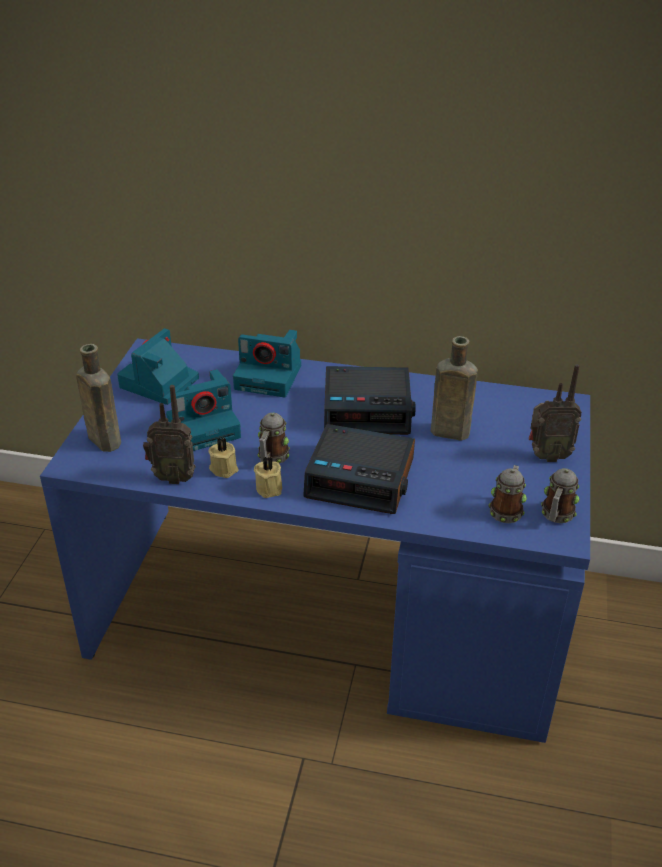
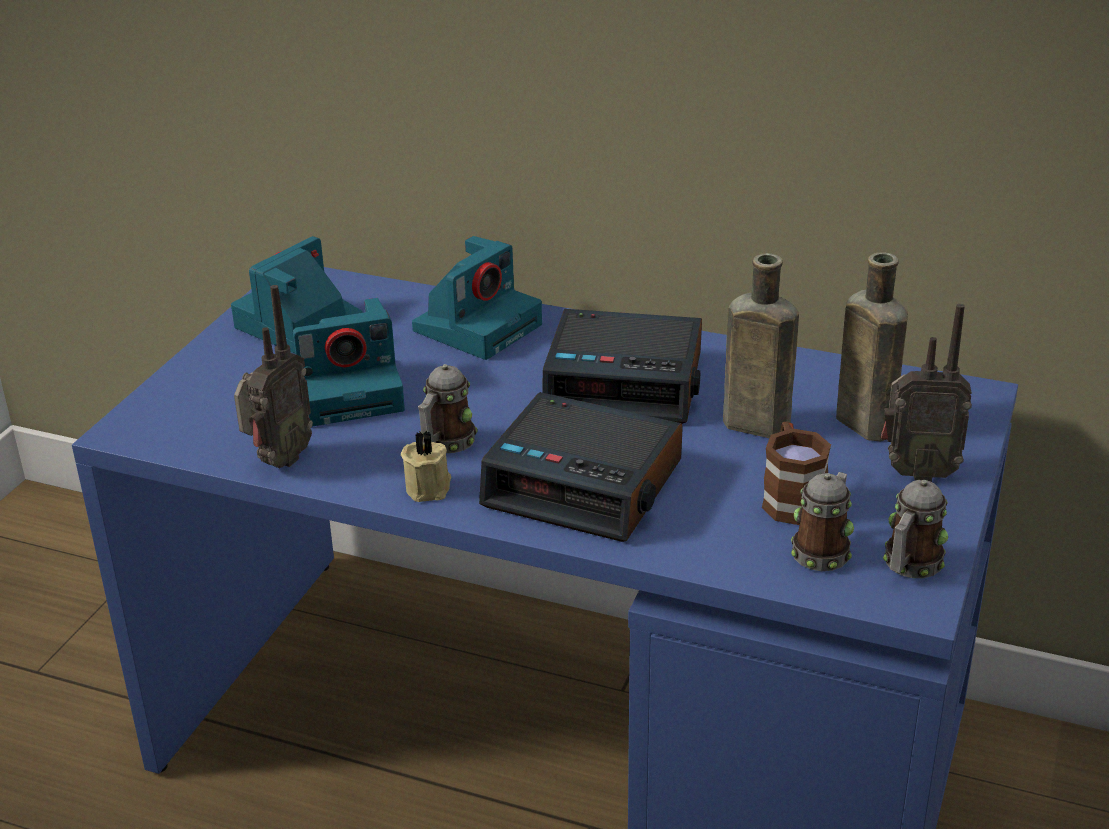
camera: 10 degrees right, 5 degrees down
brown bottle [76,344,121,452] -> brown bottle moved to [836,252,908,441]
radio [143,385,196,484] -> radio turned 75 degrees counterclockwise [234,285,313,468]
beige candle [208,438,239,478] -> none
camera [233,330,301,397] -> camera turned 75 degrees counterclockwise [412,236,542,360]
none -> brown mug [762,421,831,525]

